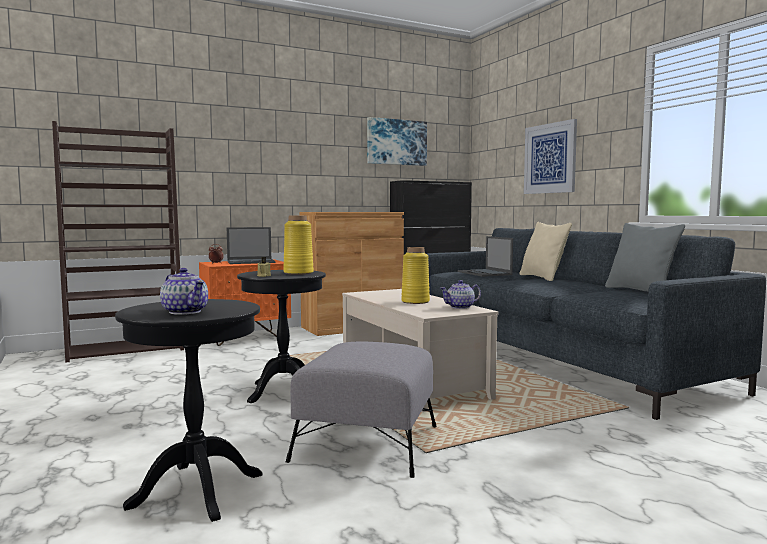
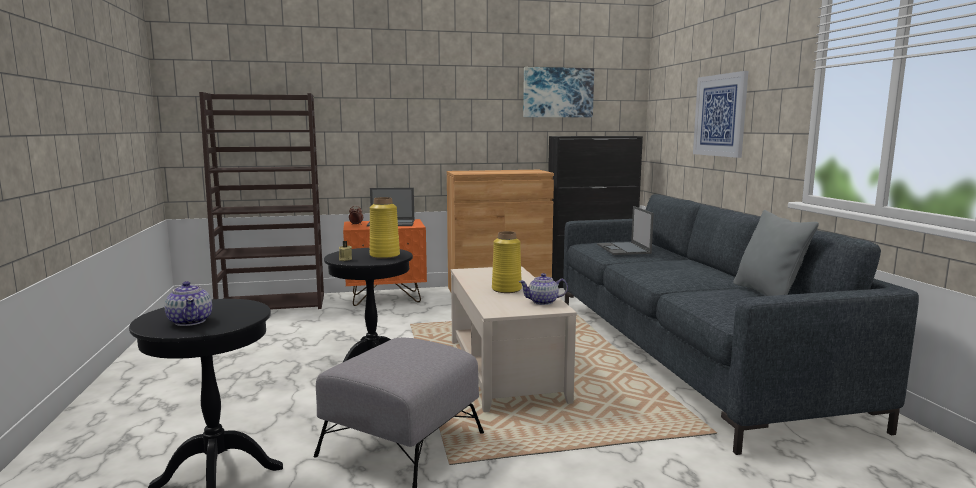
camera: 15 degrees right, 5 degrees up
beige pillow [519,222,572,281] -> none

